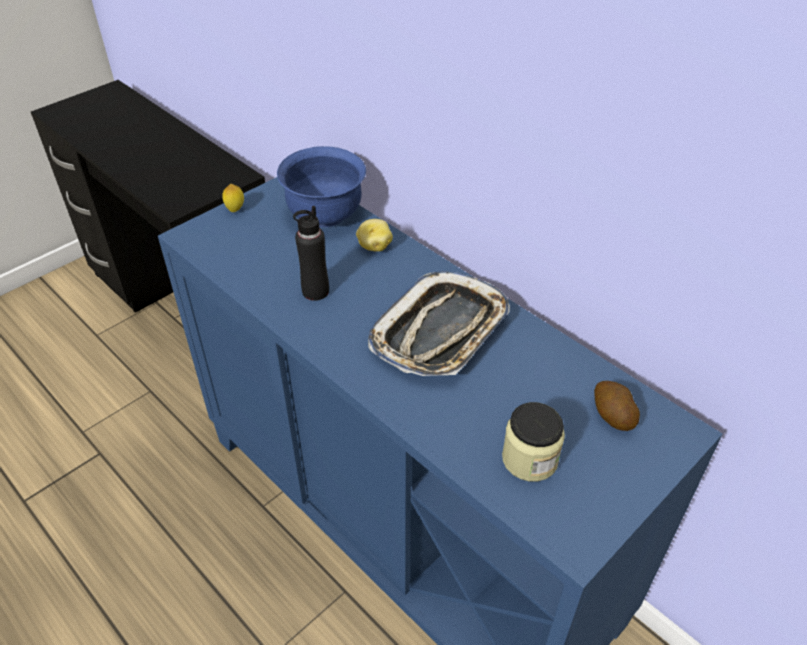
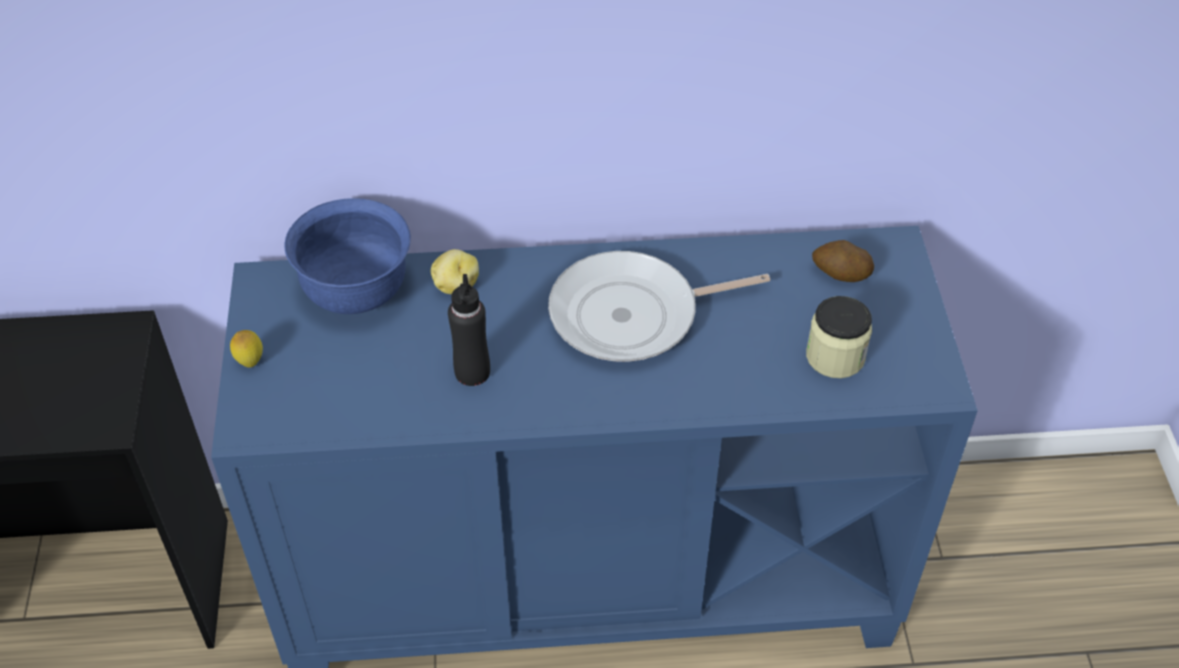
camera: 50 degrees left, 5 degrees up
tray [368,271,510,376] -> frying pan [548,251,770,362]

